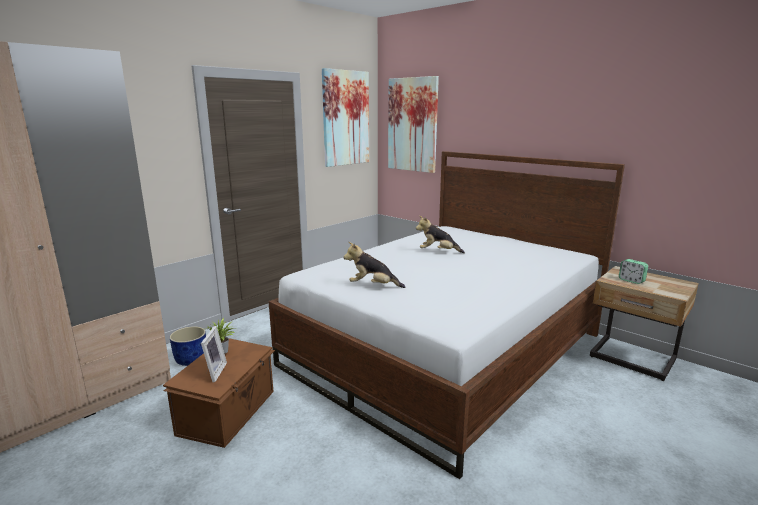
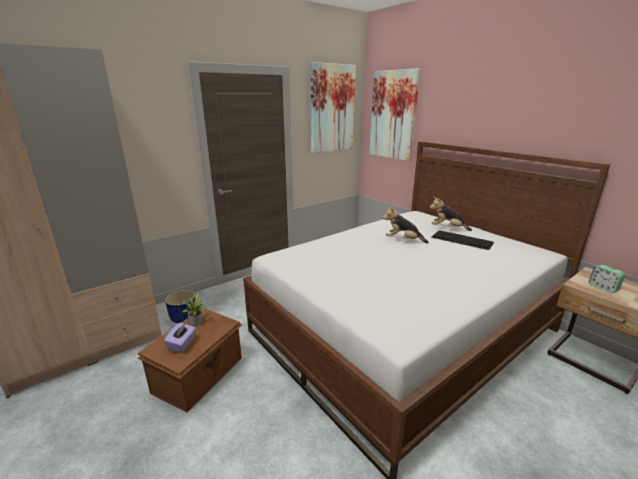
camera: 10 degrees right, 5 degrees up
picture frame [201,326,227,382] -> purple tissue box [164,323,196,353]
plush toy [343,242,405,288] -> plush toy moved to [430,197,472,231]
none -> keyboard [431,230,494,250]

